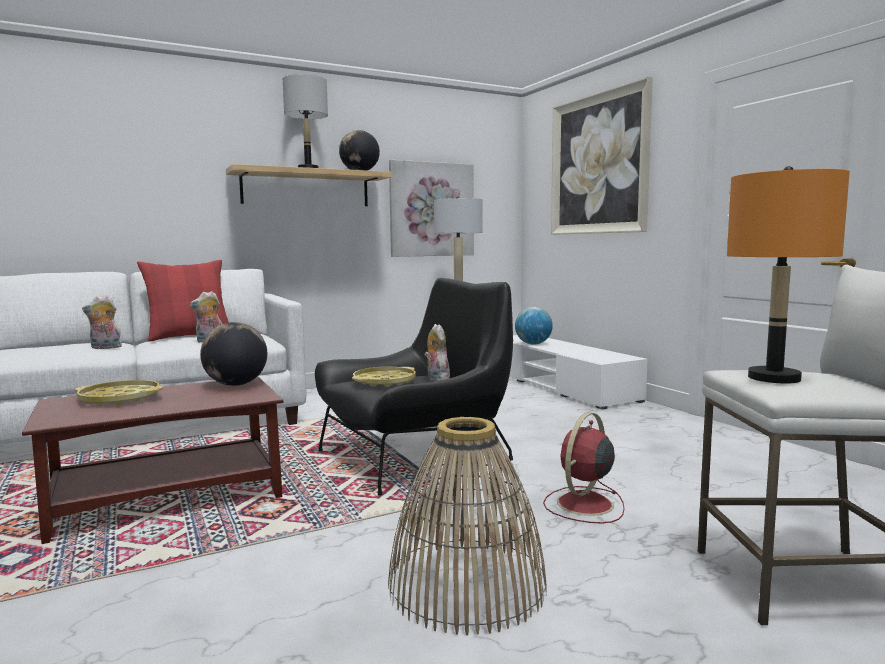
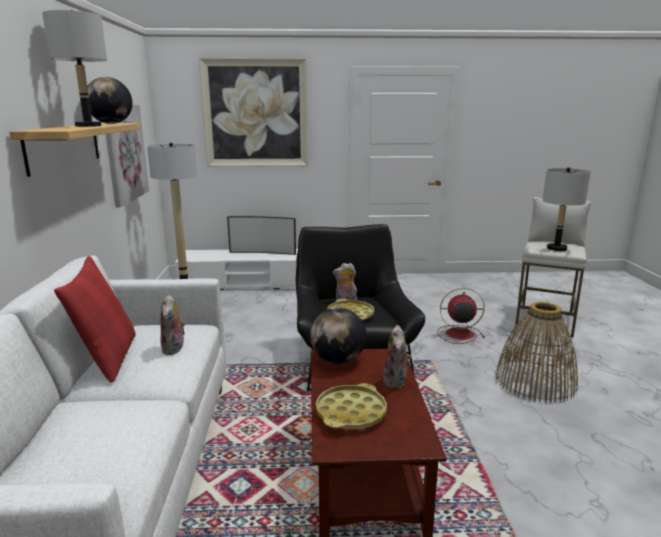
camera: 65 degrees left, 10 degrees up
plush toy [82,295,123,349] -> plush toy moved to [384,325,412,389]
globe [515,307,553,345] -> none
red fan [543,412,625,524] -> red fan turned 120 degrees clockwise [438,288,485,344]
orange table lamp [727,166,850,384] -> grey table lamp [542,167,591,251]
none -> television [227,216,296,255]

